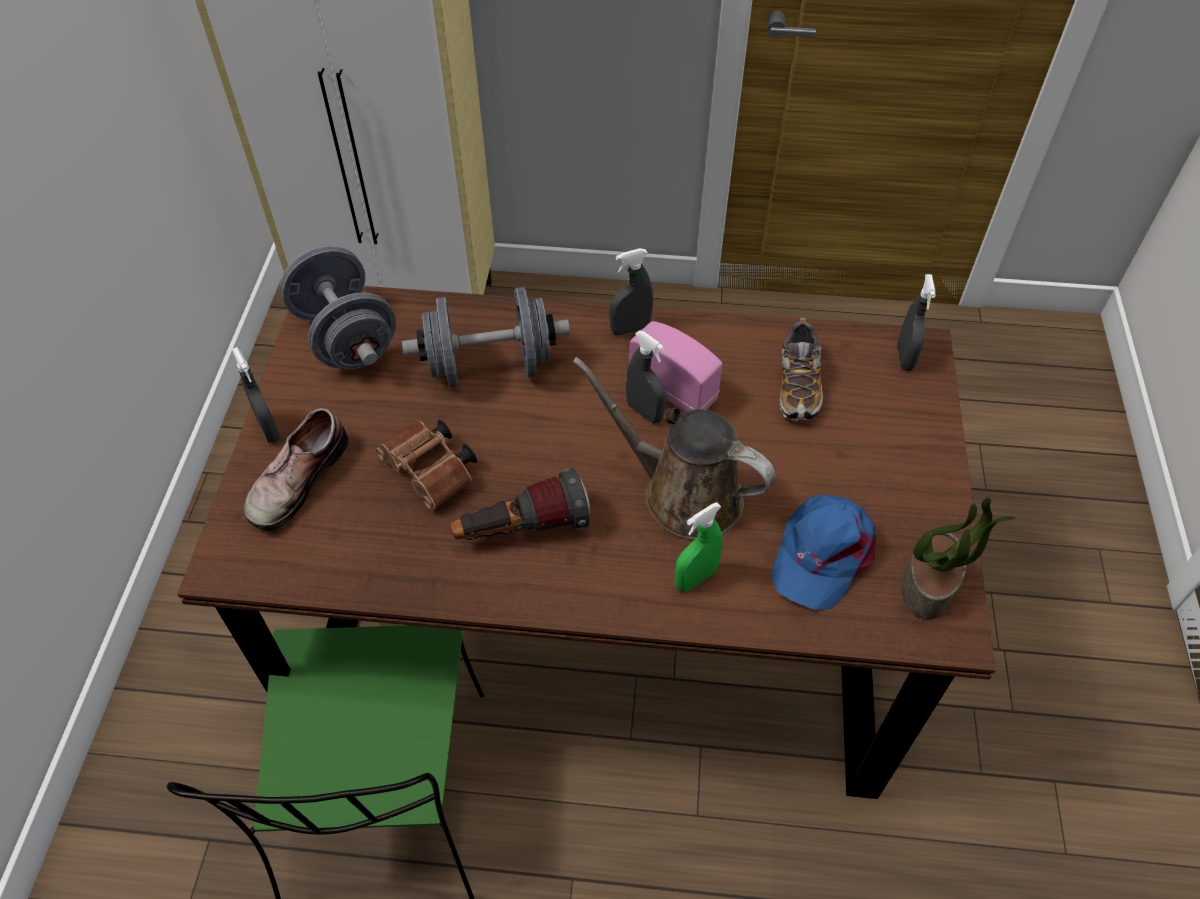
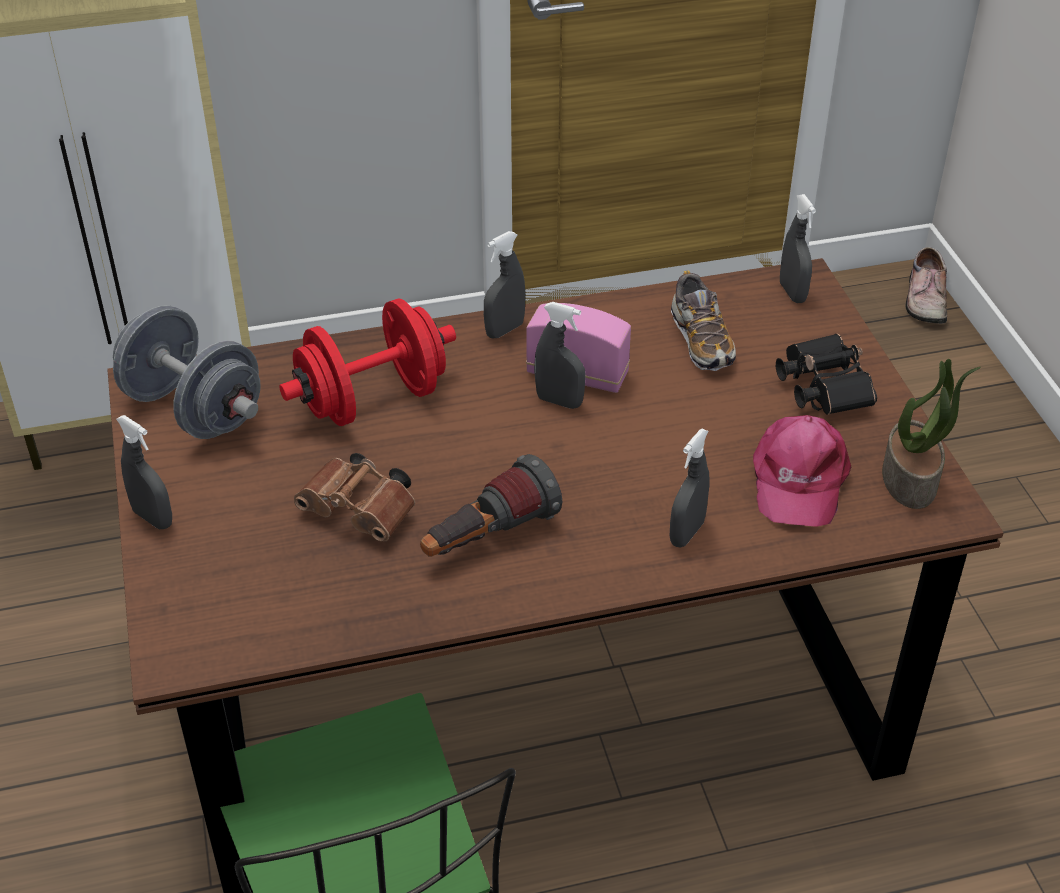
camera: 20 degrees left, 10 degrees down
shoe [244,408,348,531] -> shoe moved to [906,247,947,324]
grey dumbbell [402,287,570,388] -> red dumbbell [279,298,456,426]
brown watering can [572,357,776,540] -> none
green spray bottle [675,502,723,592] -> grey spray bottle [670,429,709,548]
blue cap [771,495,876,610] -> pink cap [753,415,851,527]
none -> black binoculars [776,334,877,415]

